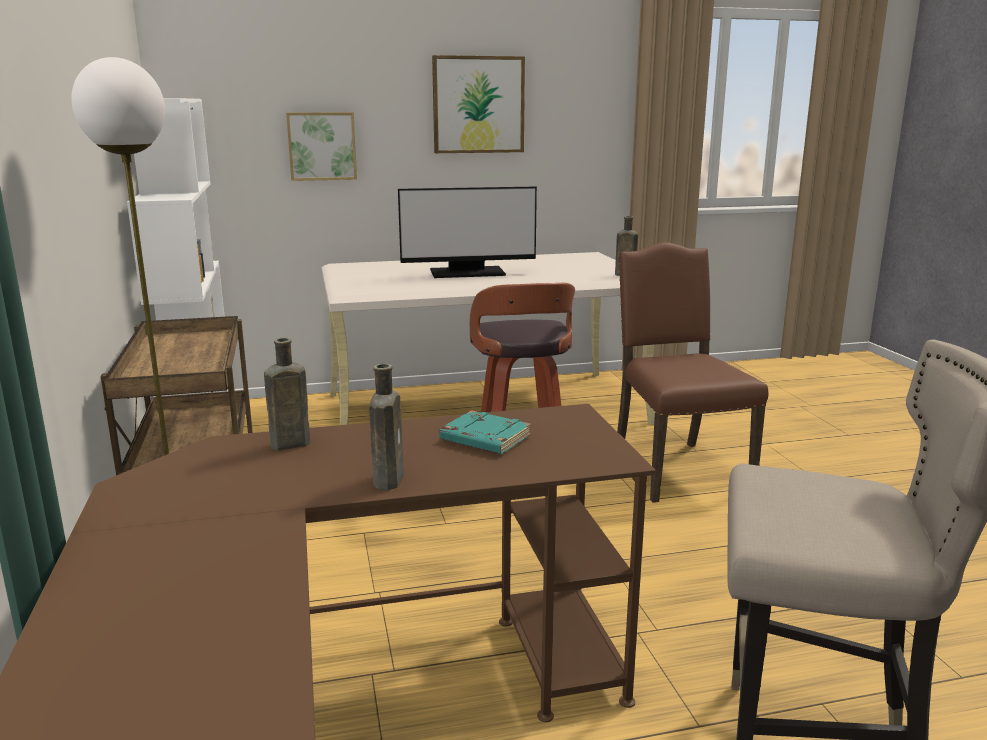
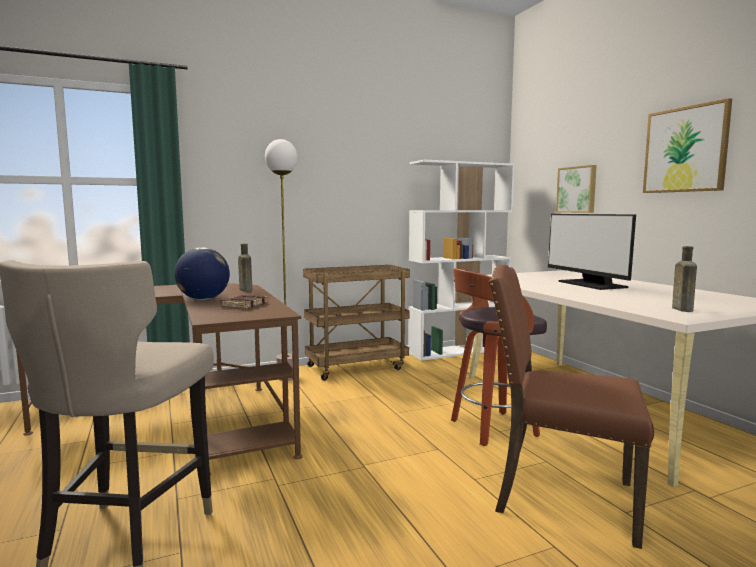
camera: 80 degrees right, 10 degrees down
brown bottle [369,364,404,490] -> globe [174,247,230,300]
turquoise book [439,410,531,454] -> brown book [221,295,268,309]
brown chair [617,242,768,503] -> brown chair turned 135 degrees counterclockwise [488,264,654,549]

